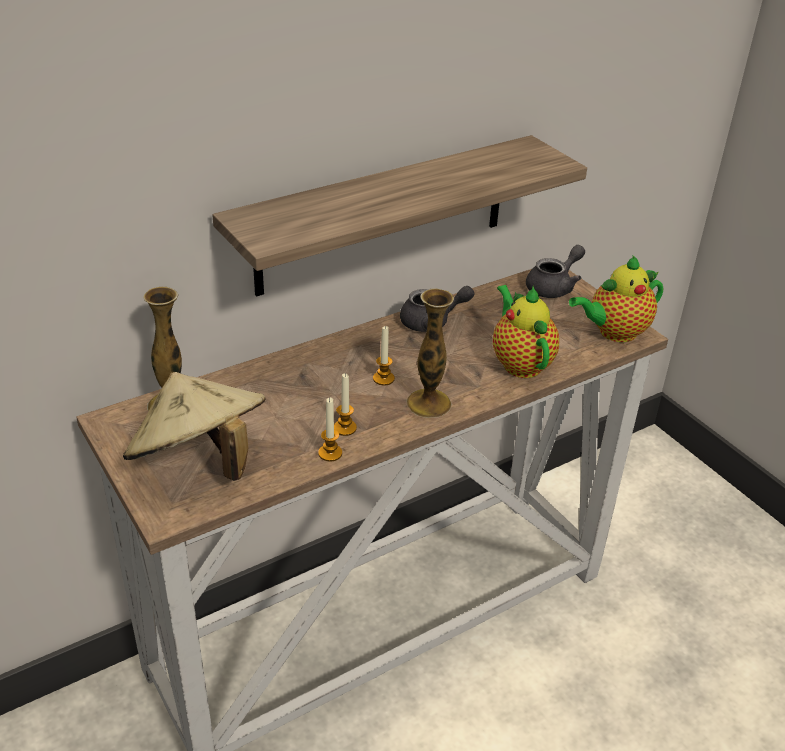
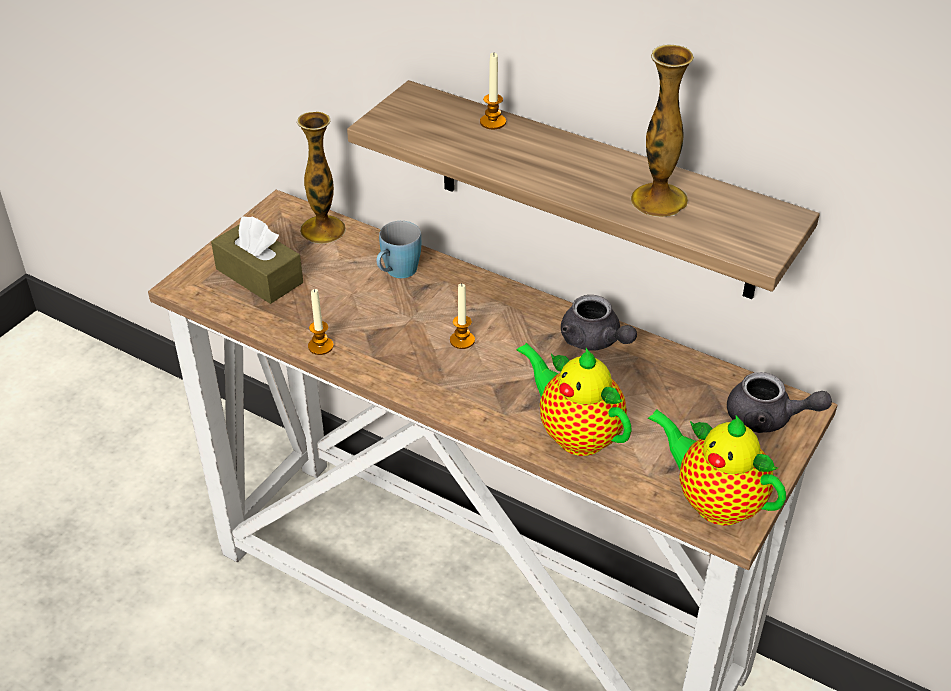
camera: 65 degrees right, 5 degrees up
beige hat [123,372,266,481] -> brown tissue box [211,216,303,304]
candle [334,373,357,436] -> candle moved to [480,53,506,129]
vase [407,288,454,418] -> vase moved to [631,44,694,217]
teapot [493,285,559,378] -> teapot turned 90 degrees counterclockwise [517,343,632,456]
none -> blue mug [376,221,421,278]

